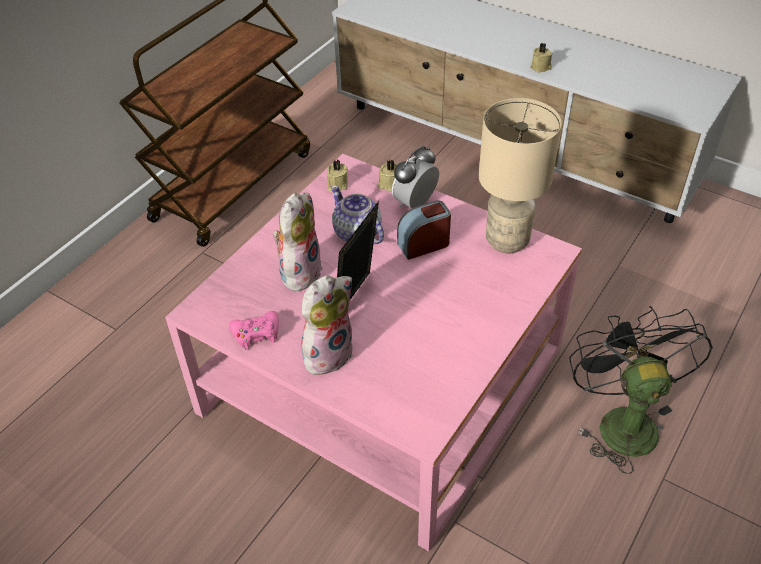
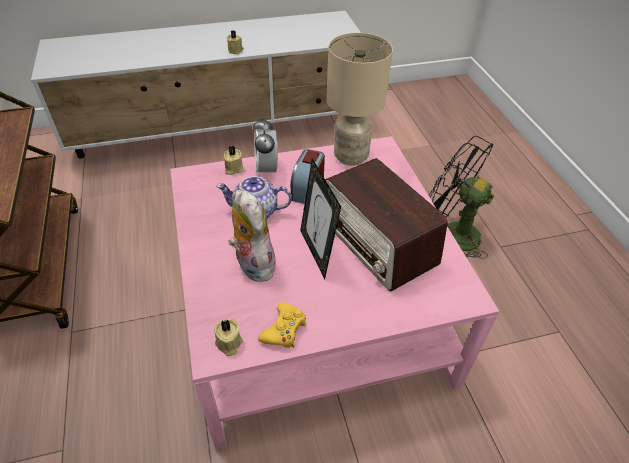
camera: 50 degrees left, 0 degrees up
pink game controller [229,311,279,350] -> yellow game controller [258,302,307,348]
plush toy [301,275,353,375] -> none
beige candle [327,160,348,192] -> beige candle moved to [214,319,243,356]
none -> radio [325,158,448,291]

